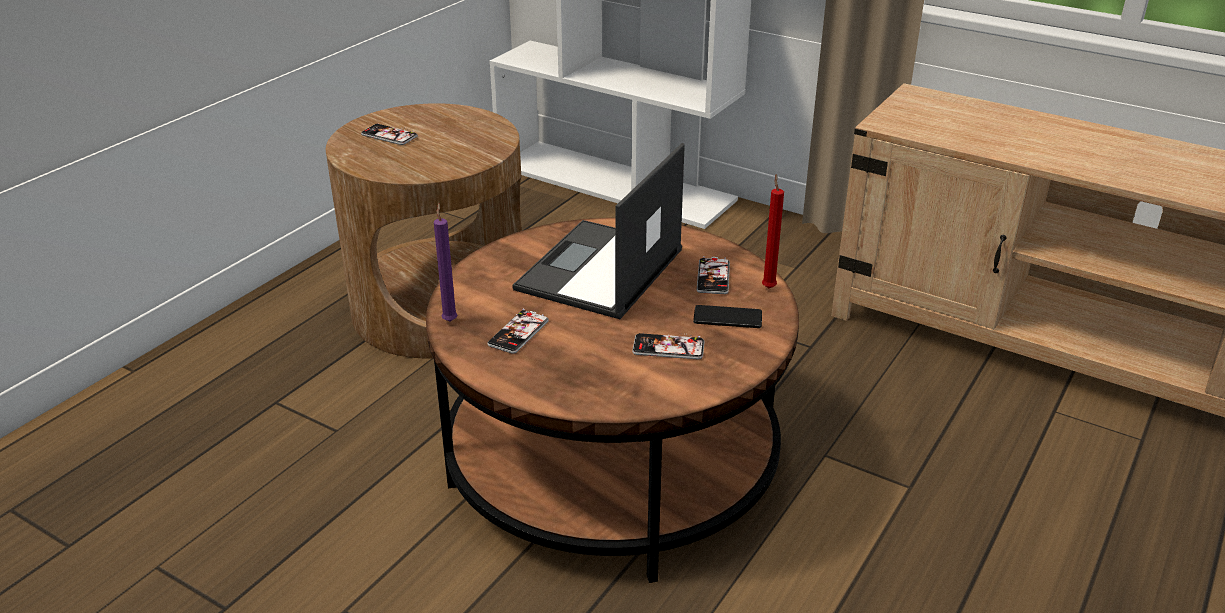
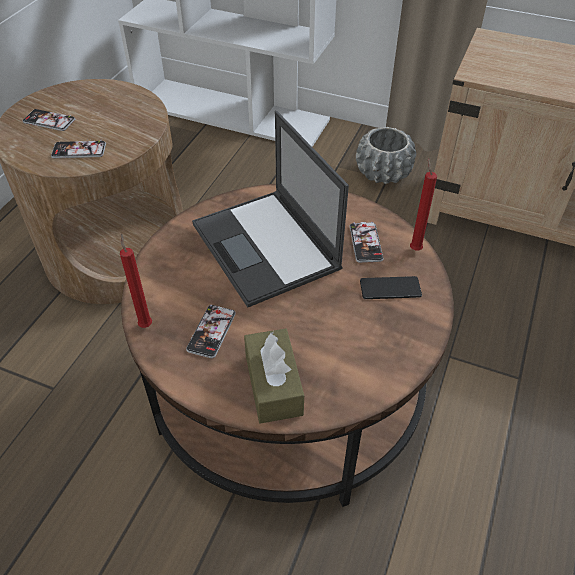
camera: 10 degrees left, 15 degrees up
purple candle [434,203,458,321] -> red candle [120,233,152,328]
laptop [512,143,685,319] -> laptop turned 45 degrees counterclockwise [192,111,349,308]
phone [632,333,705,360] -> phone moved to [51,139,106,158]
none -> brown tissue box [244,329,304,424]
none -> grey planter [356,127,416,184]

